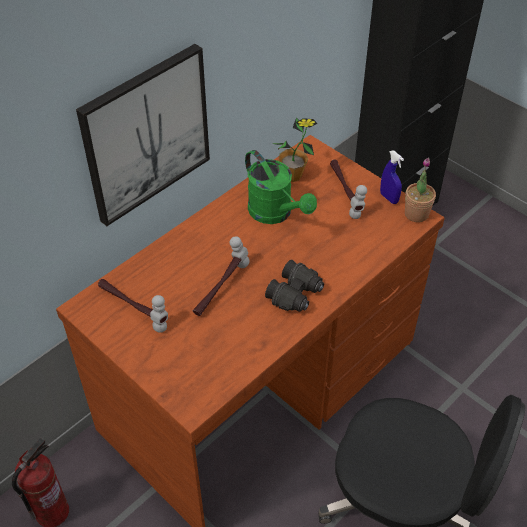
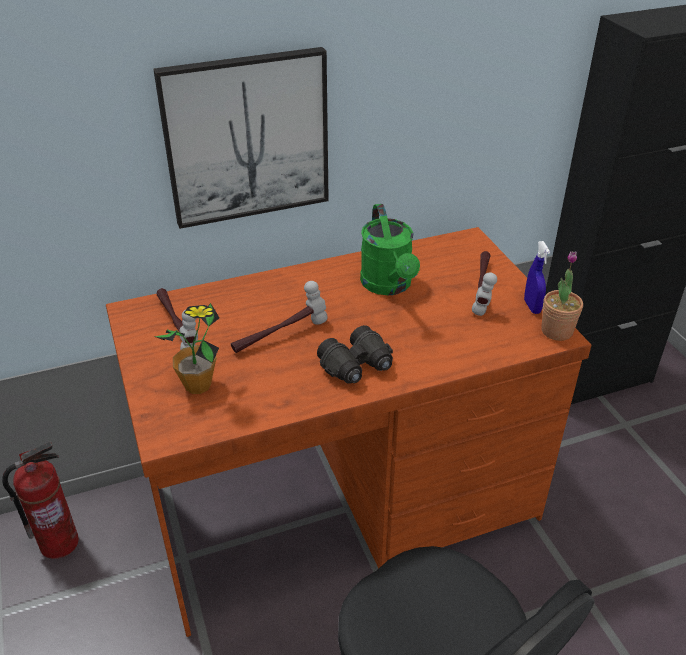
camera: 25 degrees right, 10 degrees down
potted plant [271,117,317,182] -> potted plant moved to [154,303,219,394]

